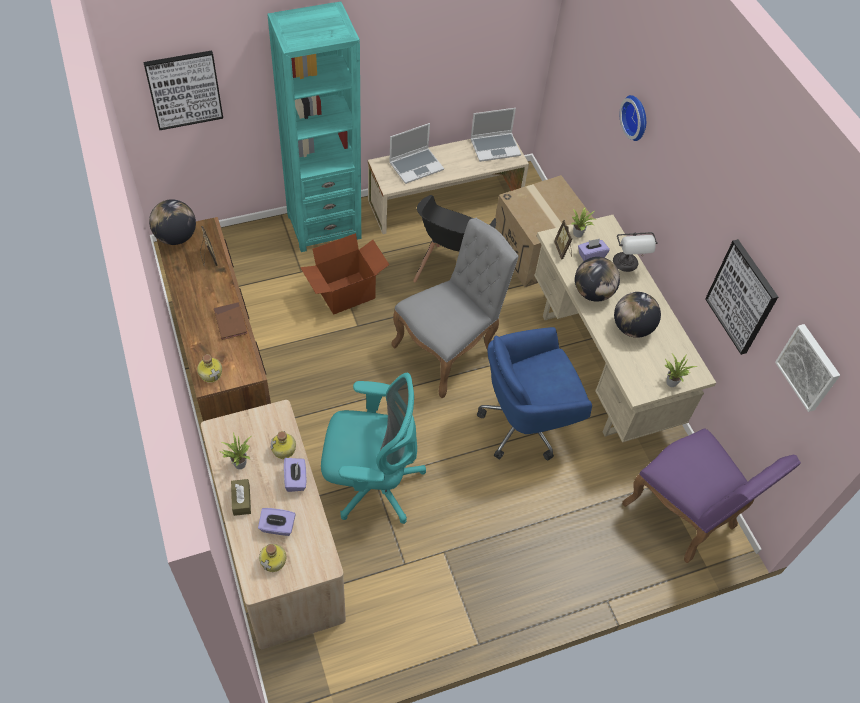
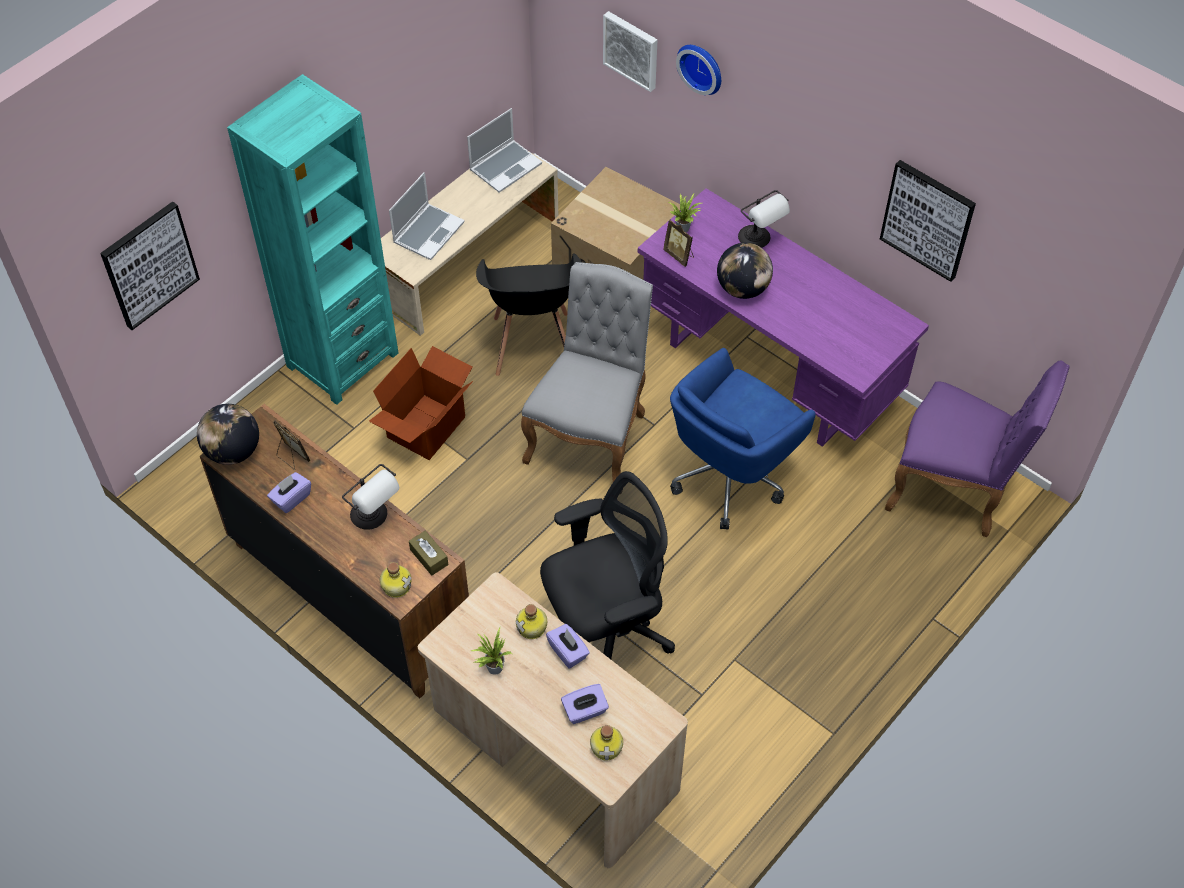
camera: 25 degrees left, 0 degrees up
brown book [214,302,248,340] -> table lamp [342,464,399,530]
brown tissue box [231,479,251,516] -> brown tissue box moved to [409,531,448,576]
turquoise office chair [321,373,426,524] -> black office chair [540,471,675,659]
beige desk [534,215,716,442] -> purple desk [638,188,929,447]
purple tissue box [578,239,610,261] -> purple tissue box moved to [267,472,311,513]
globe [614,292,661,338] -> none
potted plant [664,354,698,387] -> none
picture [775,324,840,412] -> picture moved to [603,11,657,92]

